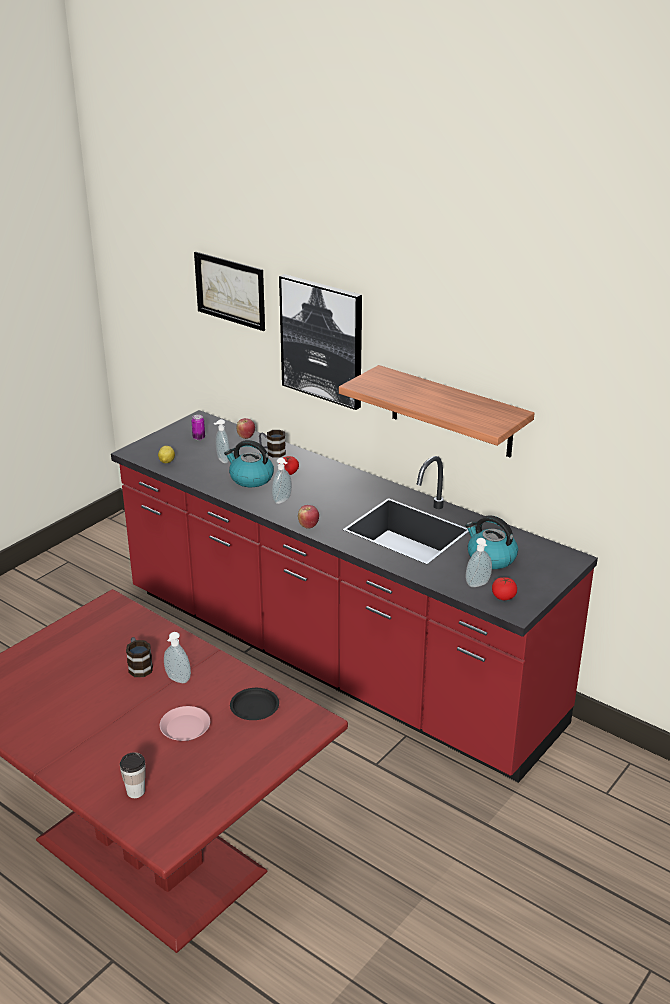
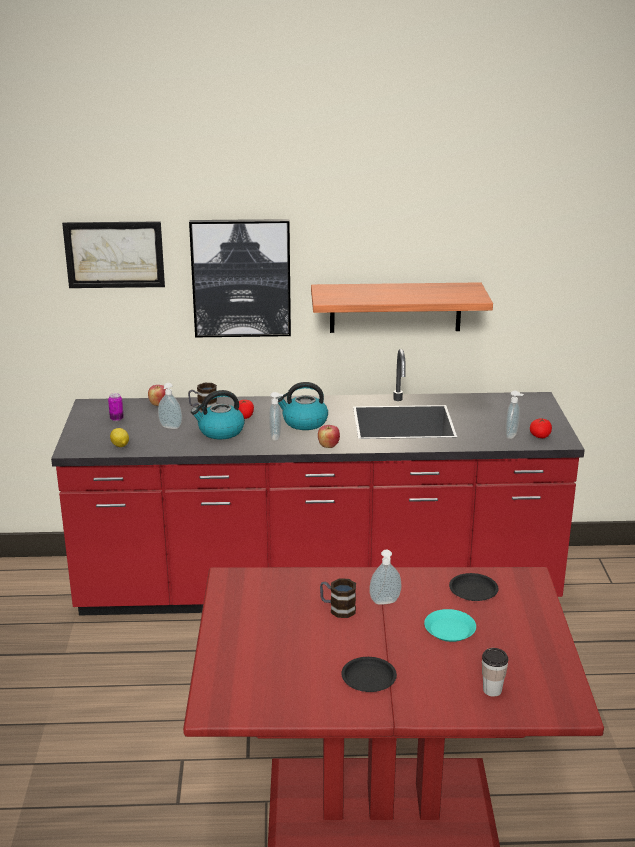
camera: 40 degrees left, 5 degrees down
pink plate [160,706,210,741] -> turquoise plate [424,609,476,642]
kettle [466,515,518,569] -> kettle moved to [277,382,328,430]
none -> black plate [341,657,397,692]

